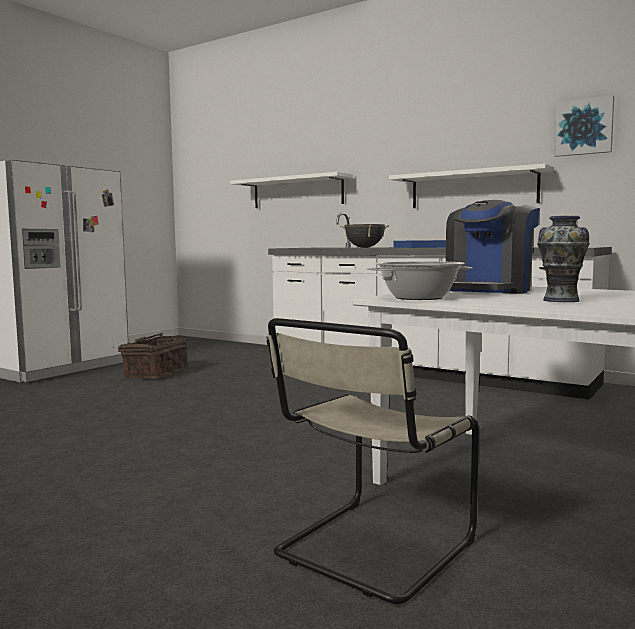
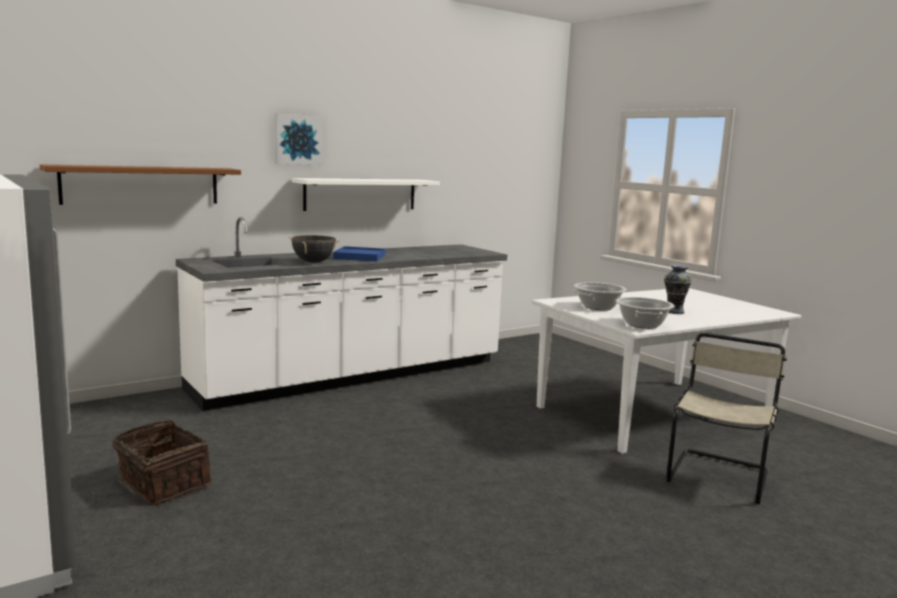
camera: 70 degrees left, 5 degrees up
white shelf [230,172,353,208] -> brown shelf [40,165,241,205]
beige chair [267,318,479,604] -> beige chair turned 120 degrees counterclockwise [666,333,787,504]
coffee machine [446,200,540,294] -> cooking pot [572,282,627,310]
picture [554,95,614,157] -> picture moved to [275,113,323,165]

